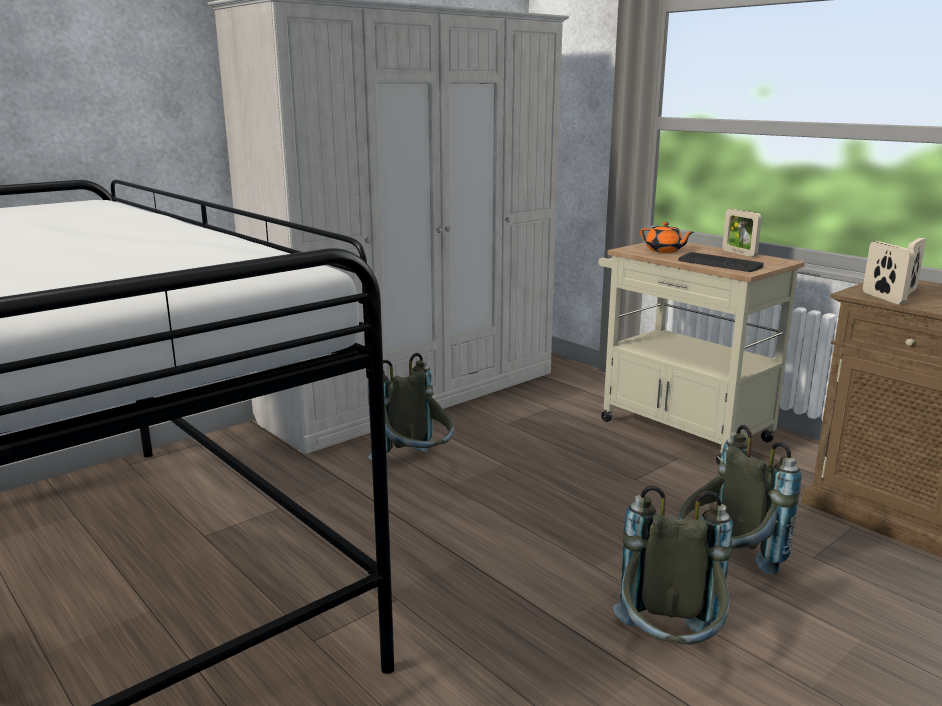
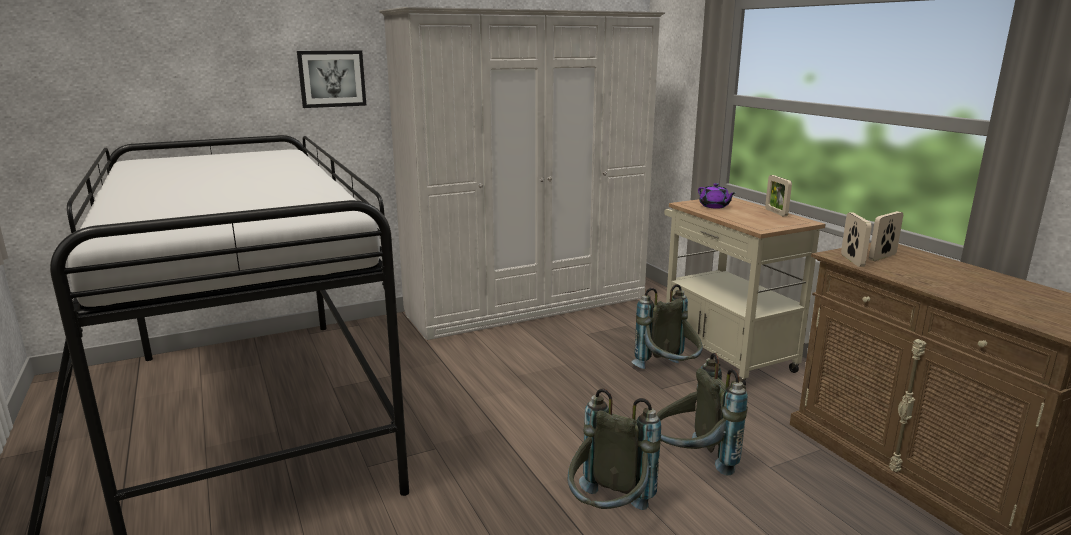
camera: 15 degrees right, 0 degrees up
grey backpack [368,353,454,460] -> grey backpack moved to [631,284,703,369]
orange teapot [640,222,694,253] -> purple teapot [698,183,735,209]
keyboard [678,252,763,272] -> none
none -> picture [297,50,367,108]

